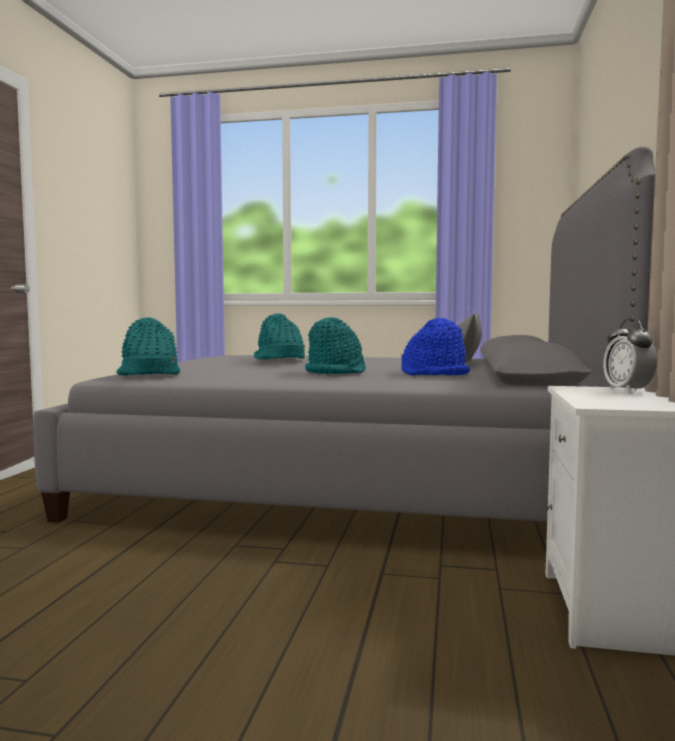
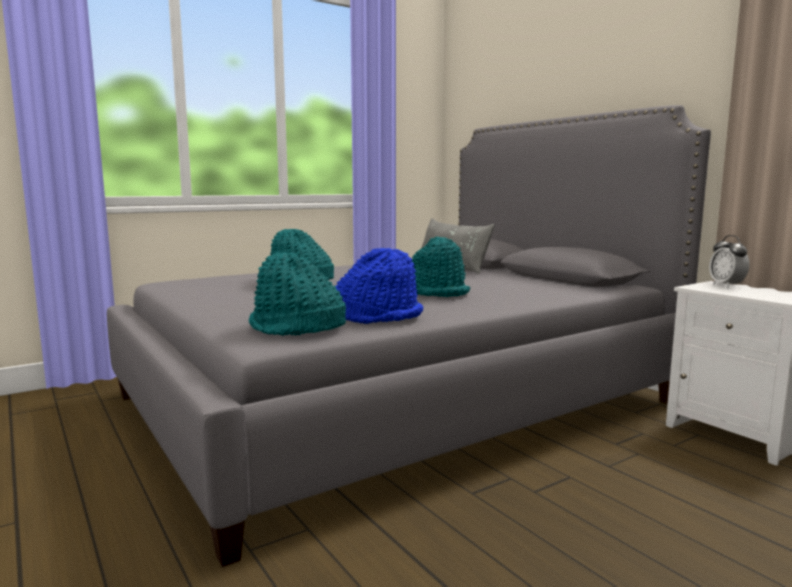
camera: 45 degrees left, 5 degrees up
blue hat [401,318,470,376] -> blue hat moved to [336,248,423,324]
alarm clock [603,318,657,393] -> alarm clock turned 45 degrees clockwise [709,235,750,288]

